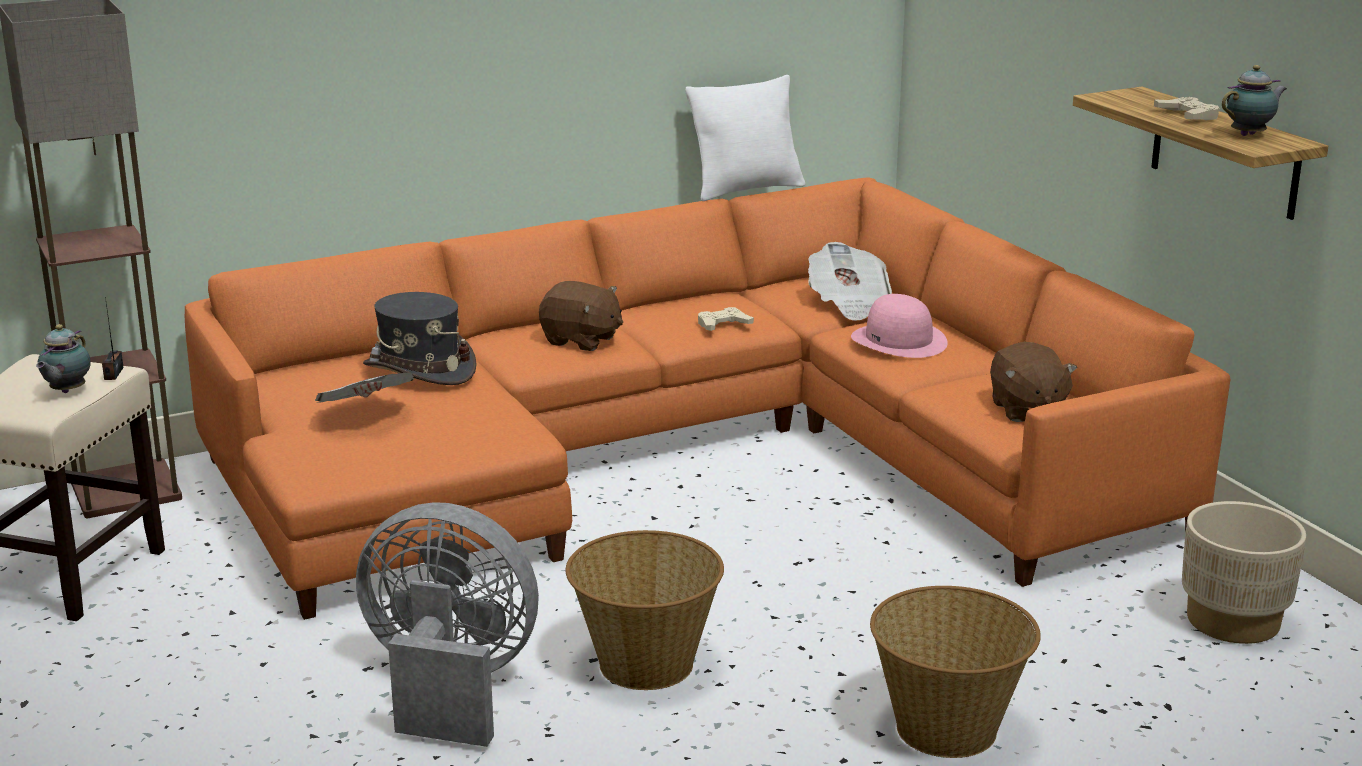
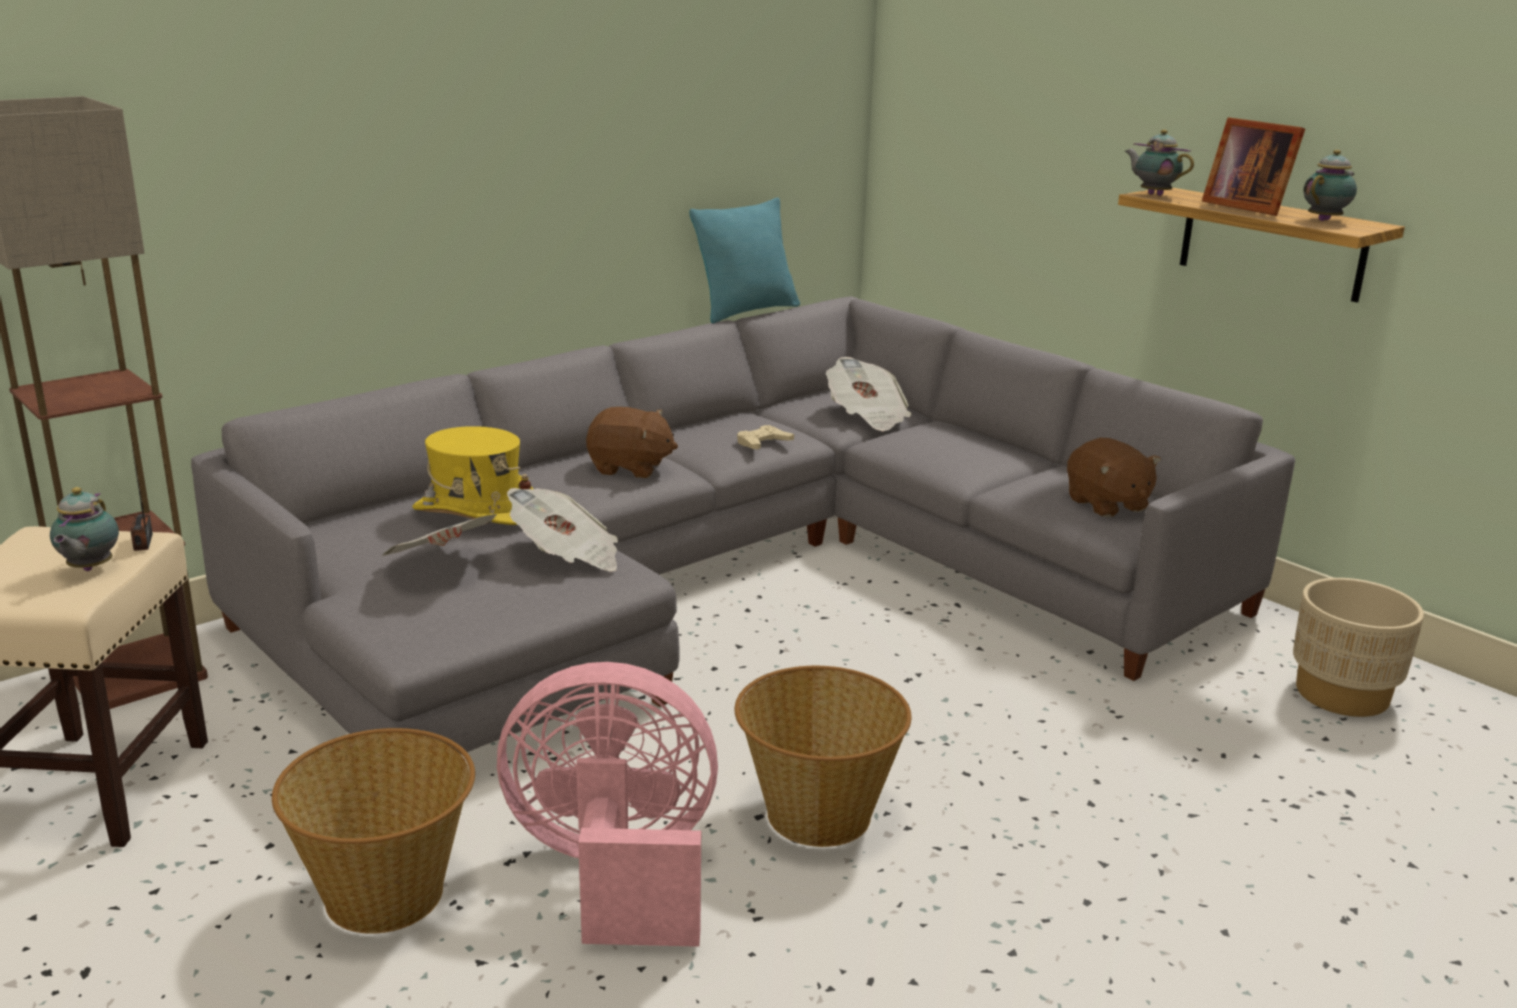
camera: 15 degrees left, 0 degrees up
orange sofa [185,177,1230,620] -> grey sofa [191,296,1295,755]
grey fan [356,502,539,747] -> pink fan [497,662,718,947]
grey hat [363,292,477,385] -> yellow hat [412,426,533,525]
white pillow [685,75,805,201] -> turquoise pillow [689,198,800,323]
pink hat [851,294,948,358] -> none
basket [870,586,1041,758] -> basket moved to [272,728,475,934]
beige game controller [1154,97,1220,120] -> picture frame [1202,117,1305,216]
none -> newspaper [507,488,618,572]
none -> teapot [1125,129,1194,196]

